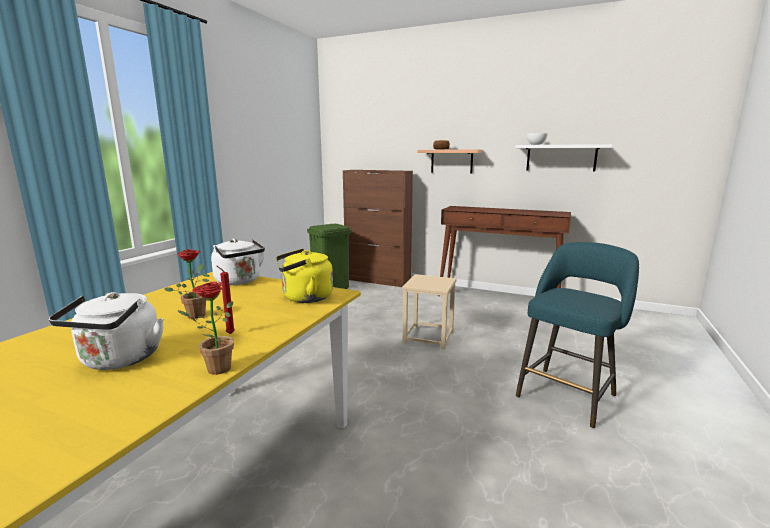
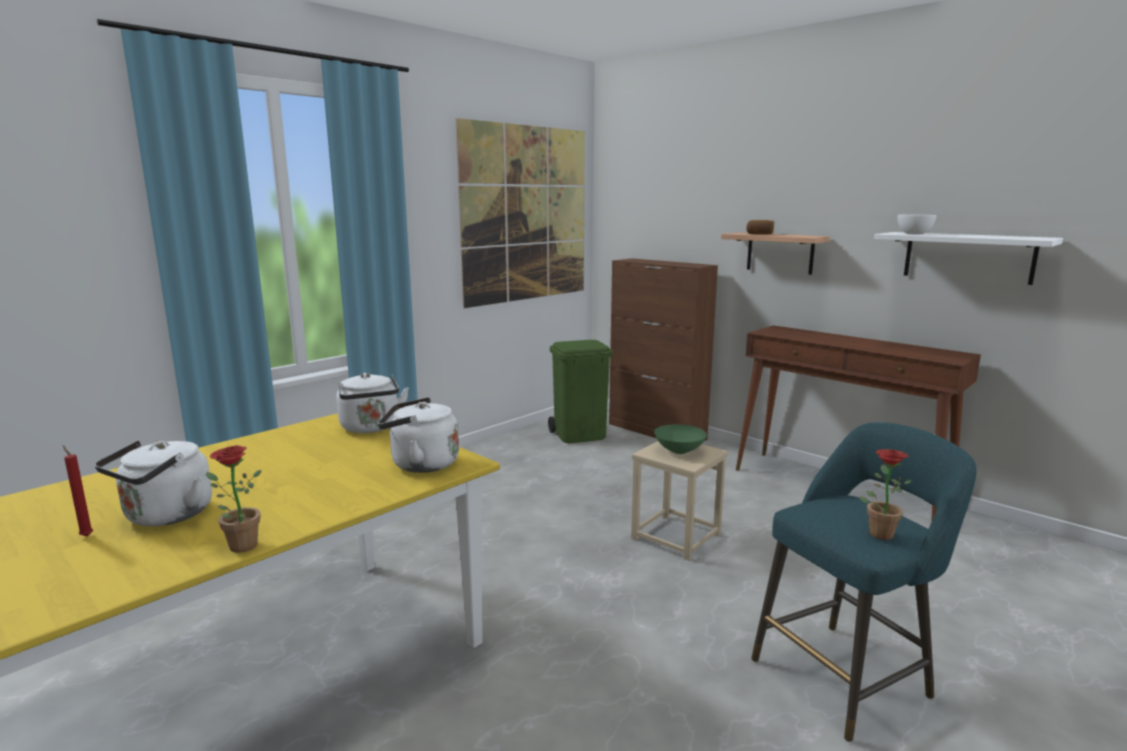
camera: 20 degrees right, 0 degrees up
potted plant [164,249,209,319] -> potted plant moved to [860,449,912,540]
red candle [217,266,235,334] -> red candle moved to [62,445,93,537]
yellow kettle [276,249,333,303] -> white kettle [378,397,459,473]
none -> picture [455,118,585,308]
none -> green bowl [654,424,707,454]

